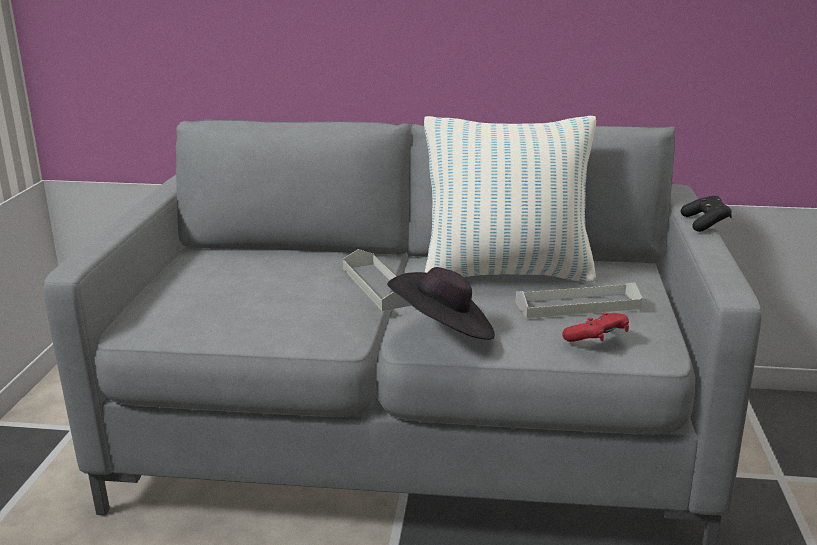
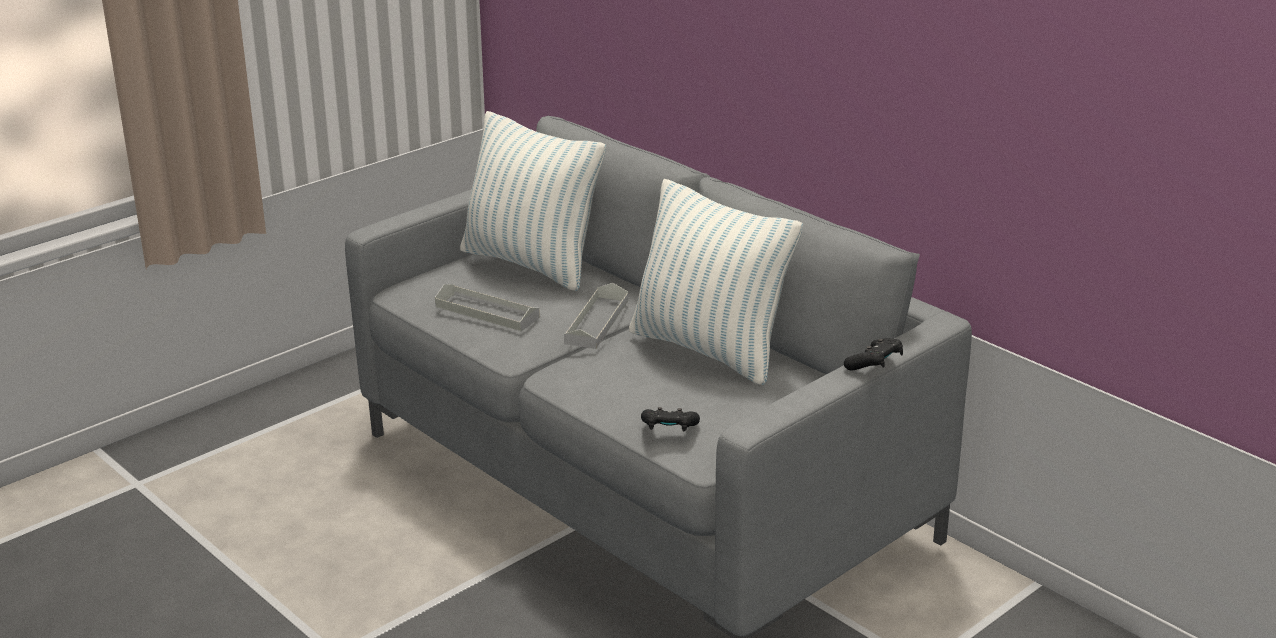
camera: 40 degrees right, 5 degrees up
black hat [387,267,495,340] -> none
grey tray [516,283,642,318] -> grey tray moved to [435,284,540,331]
red game controller [562,313,629,342] -> black game controller [641,407,700,431]
none -> pillow [460,111,606,291]

